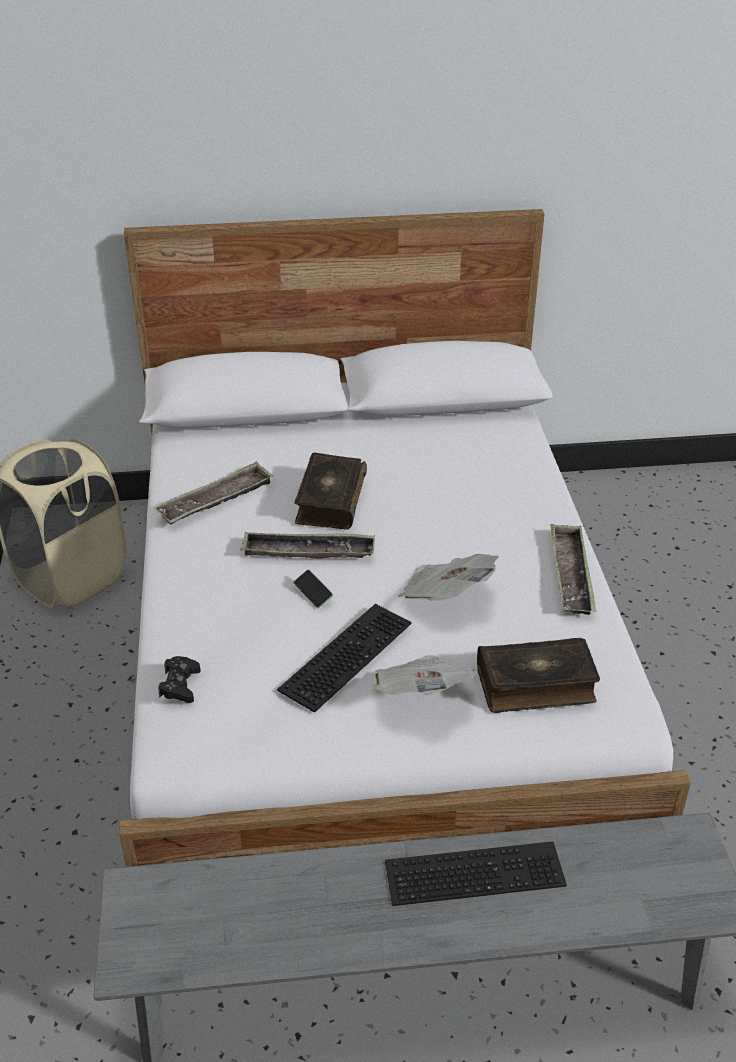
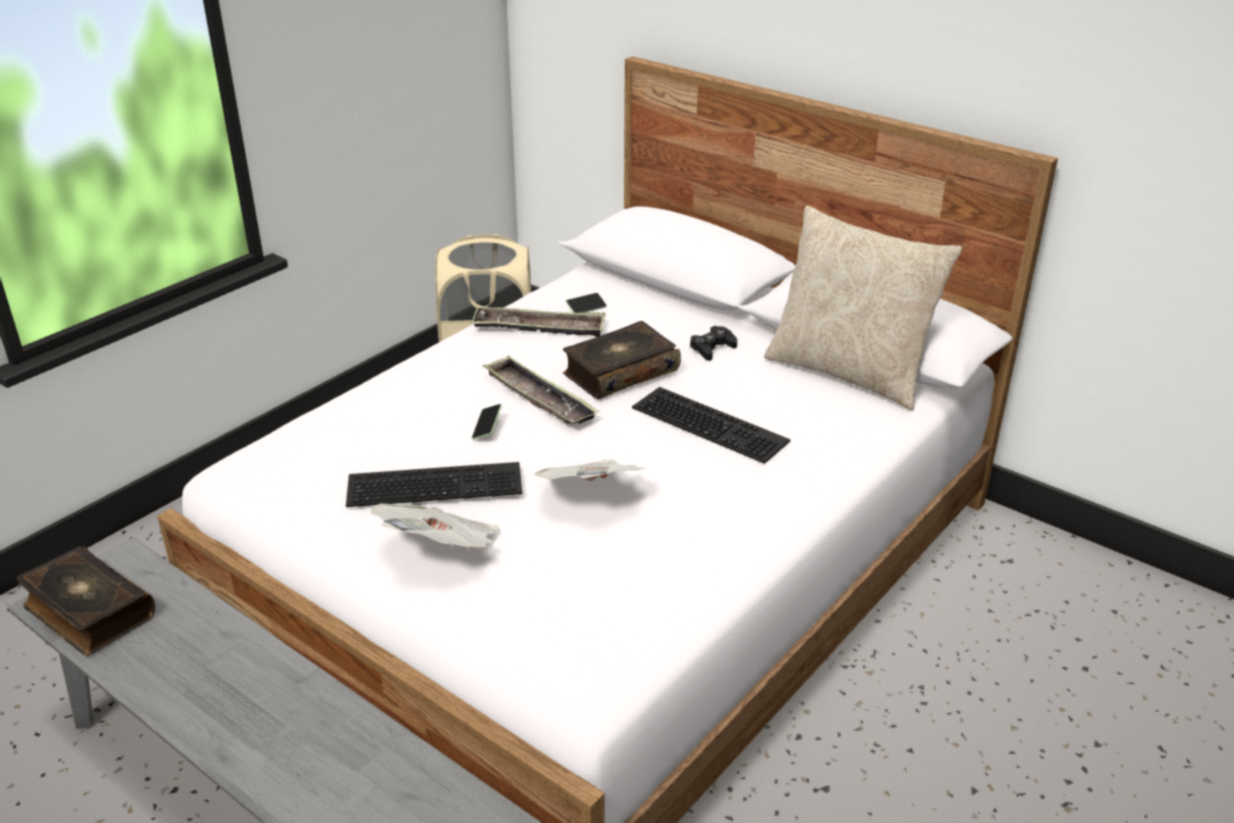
camera: 45 degrees right, 5 degrees down
black game controller [158,656,201,703] -> black game controller moved to [690,326,737,361]
keyboard [385,841,567,906] -> keyboard moved to [632,387,790,464]
book [477,638,600,713] -> book moved to [17,546,155,656]
tray [550,524,596,615] -> none
none -> phone [566,293,607,313]
none -> beige pillow [764,206,962,410]

